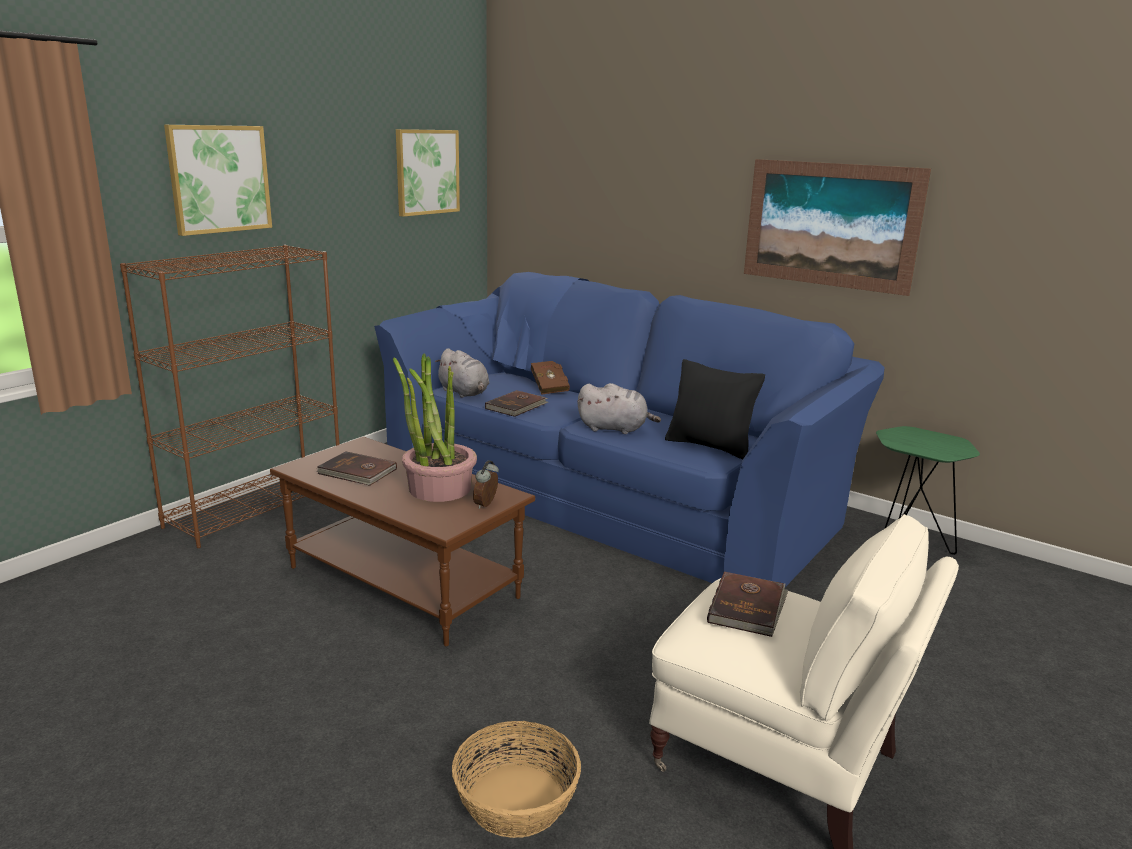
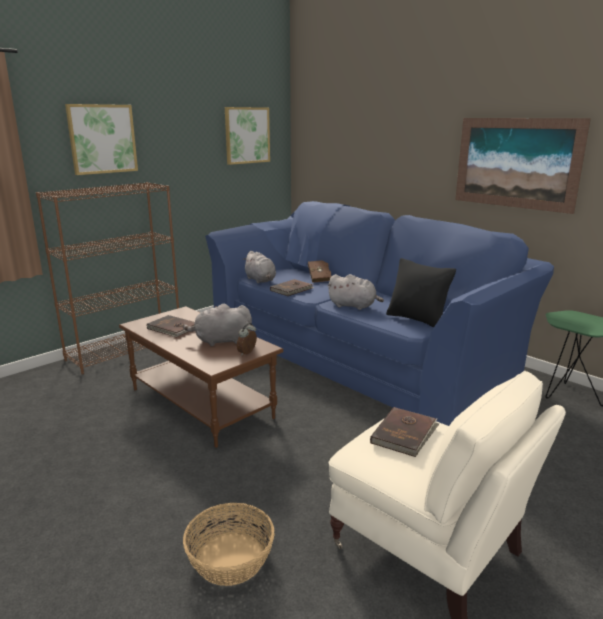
camera: 10 degrees right, 0 degrees up
potted plant [393,354,477,502] -> grey plush toy [182,304,252,347]

